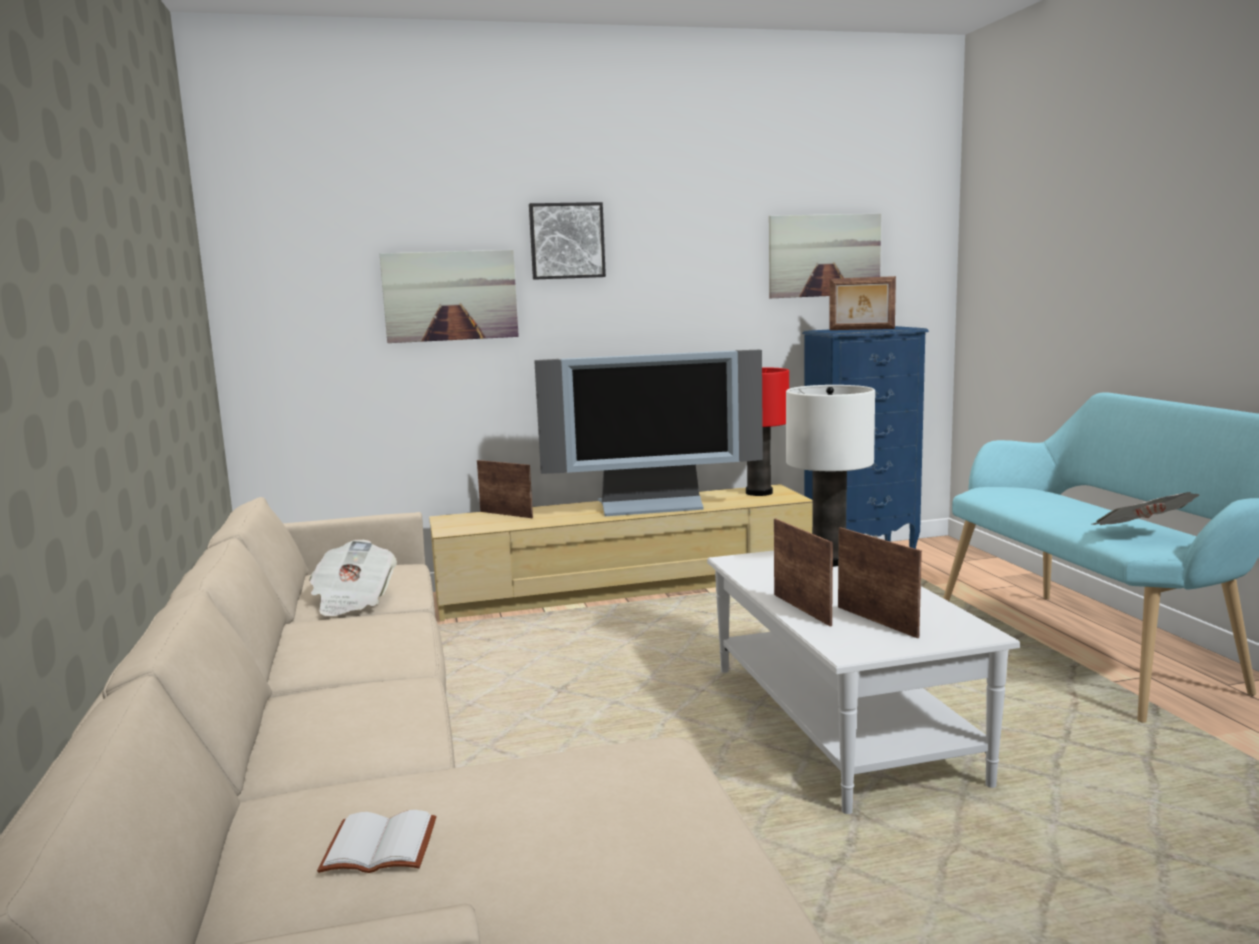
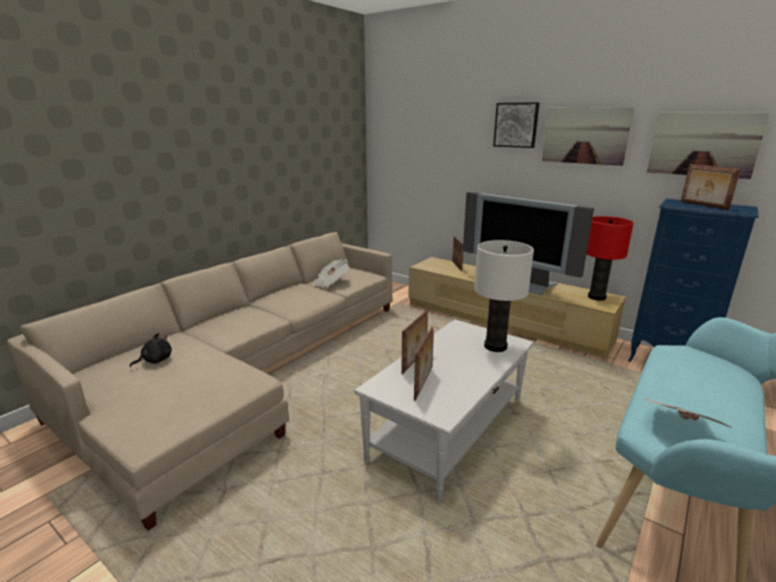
camera: 50 degrees right, 10 degrees up
white book [317,810,437,873] -> black plush toy [130,333,172,367]
picture [380,250,519,343] -> picture moved to [542,107,634,166]

